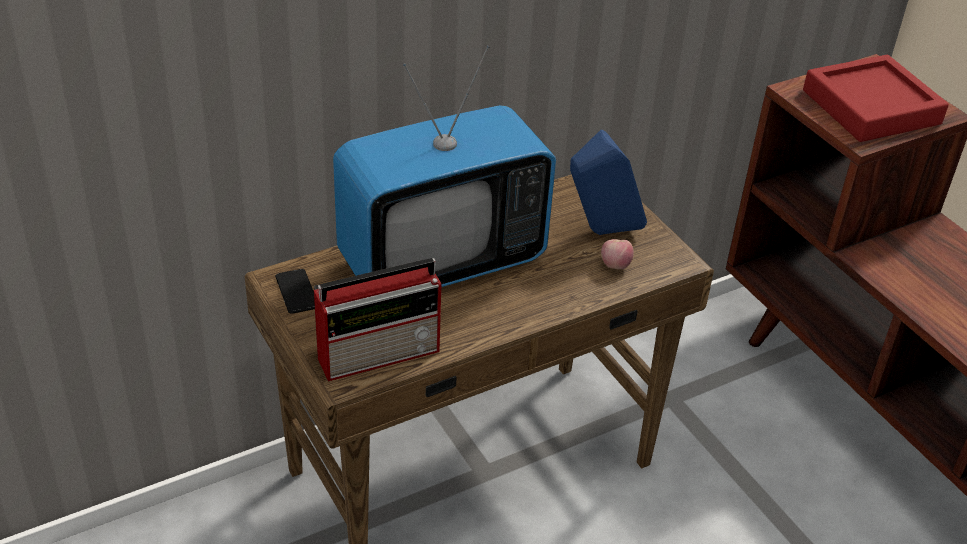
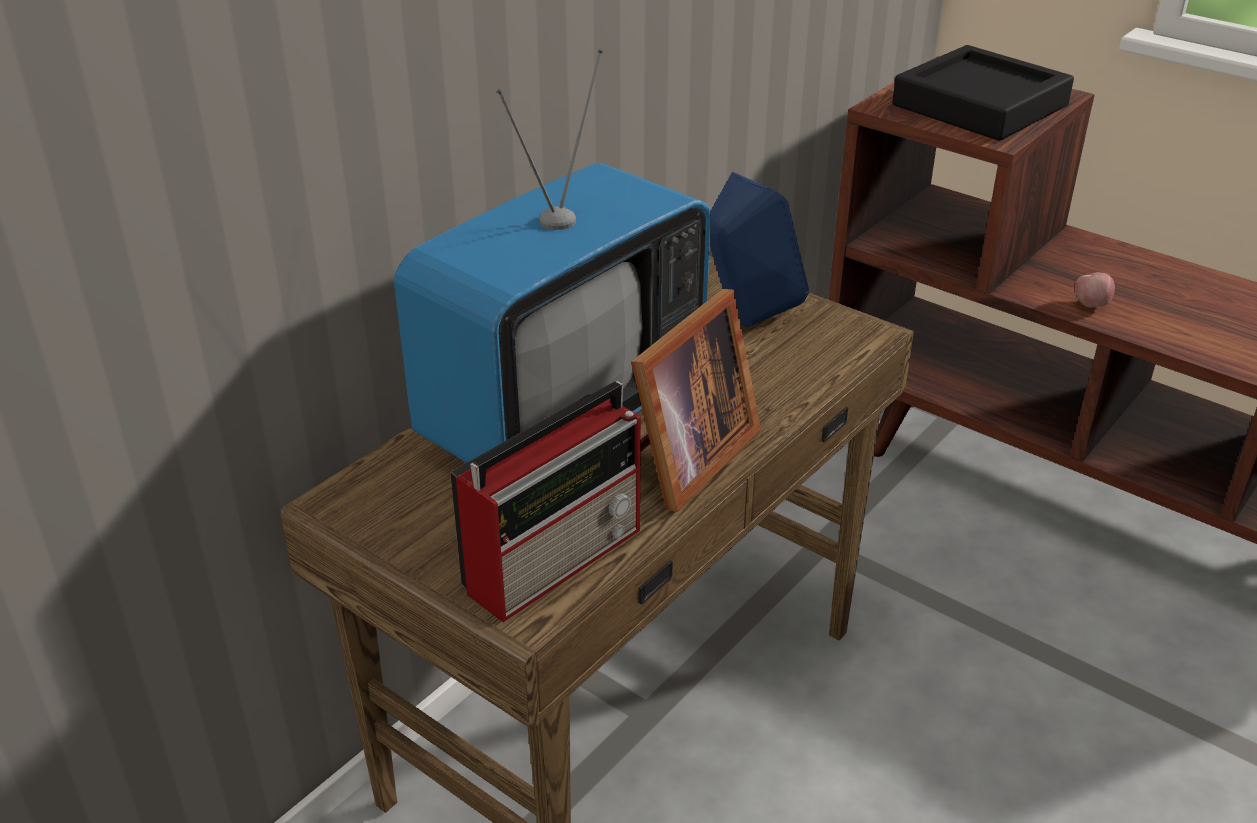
camera: 20 degrees left, 5 degrees down
phone [275,269,315,314] -> none
apple [601,239,634,269] -> apple moved to [1075,272,1115,307]
red tray [803,55,949,142] -> black tray [892,45,1074,141]
none -> picture frame [631,289,761,512]

